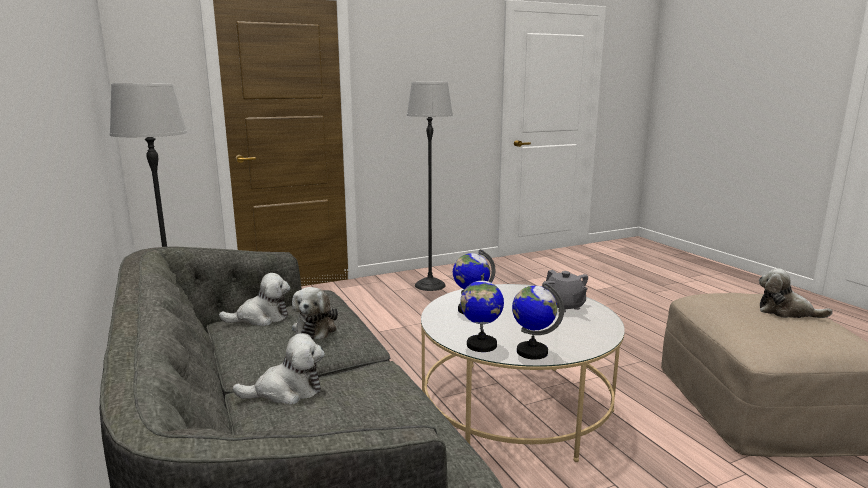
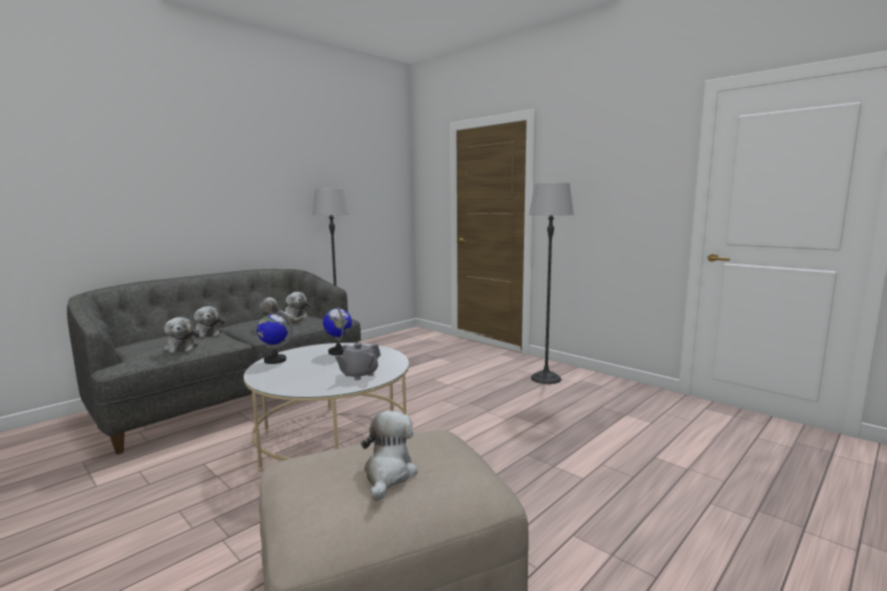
camera: 70 degrees right, 5 degrees down
globe [512,283,564,360] -> none
none -> plush toy [164,317,199,353]

